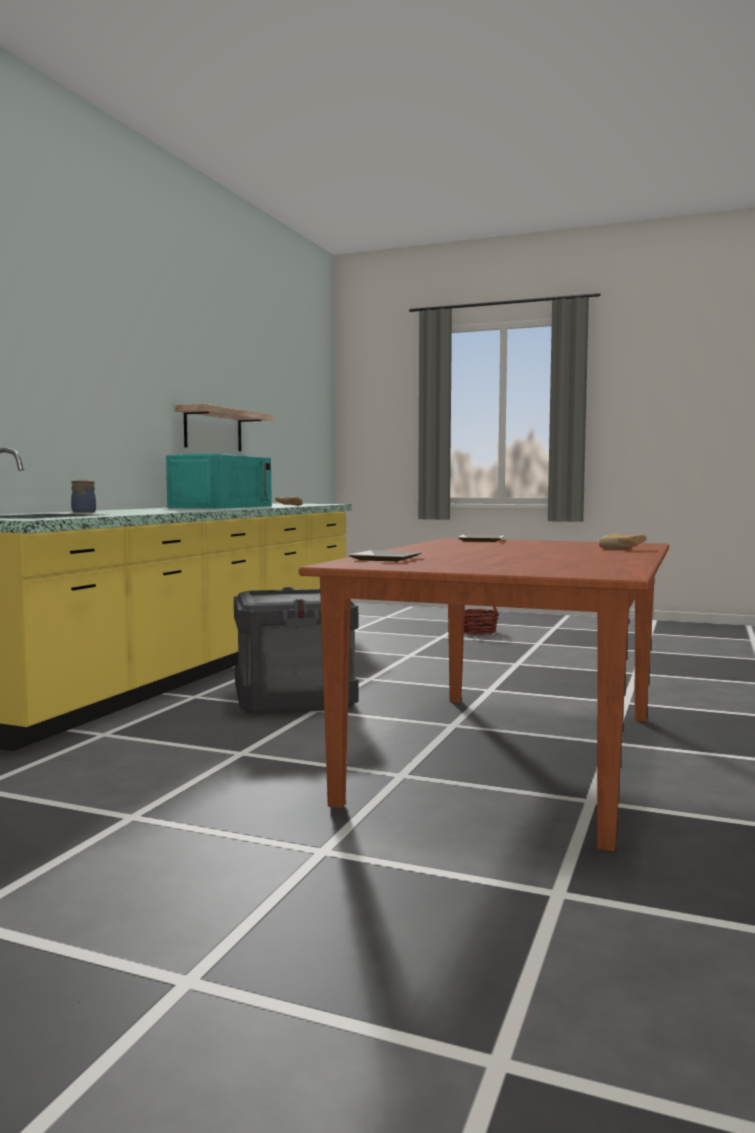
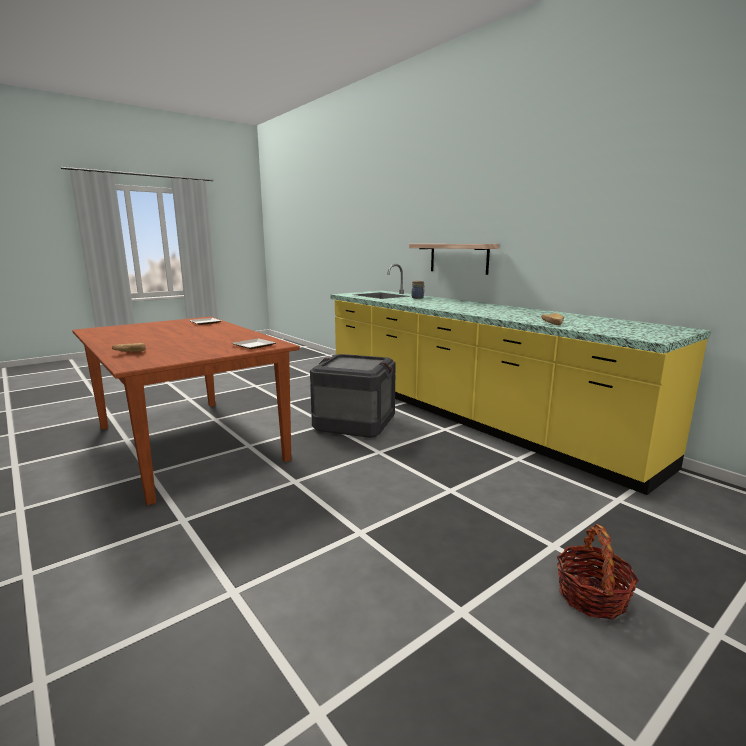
camera: 120 degrees right, 10 degrees up
turquoise microwave [166,453,272,509] -> none
shelf [175,404,273,451] -> shelf moved to [409,244,499,275]

